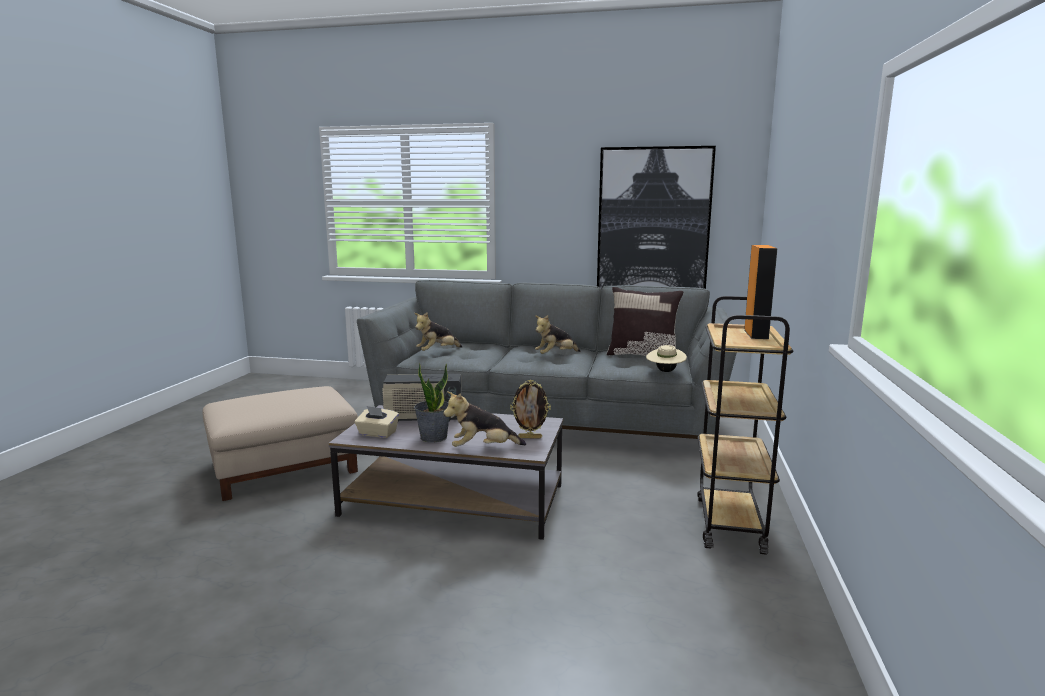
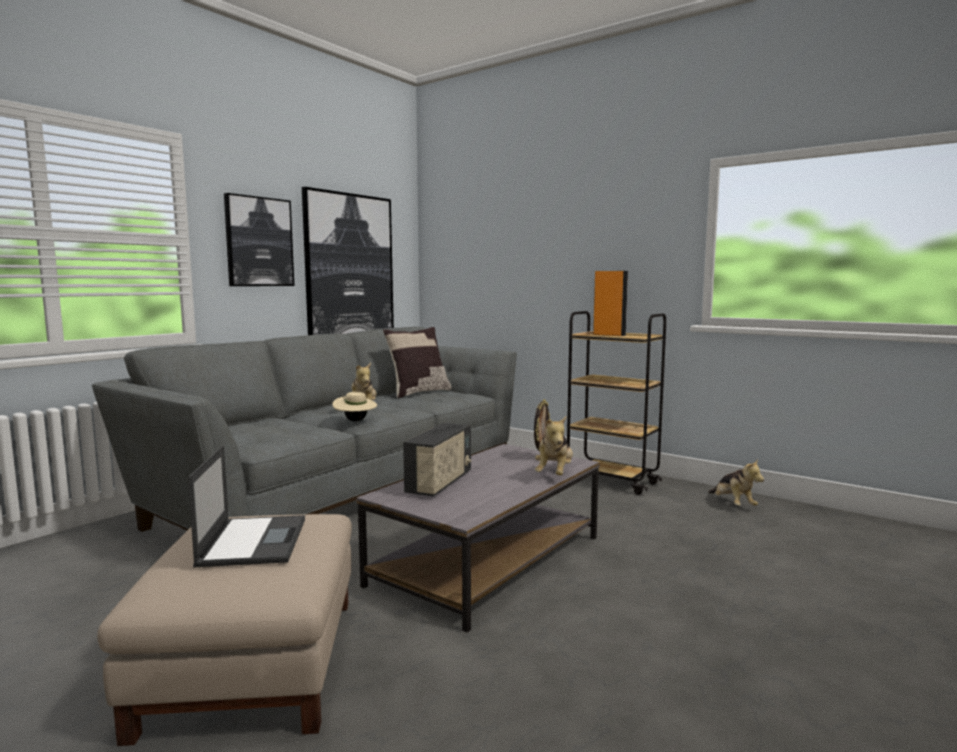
camera: 65 degrees left, 5 degrees down
beige tissue box [355,406,399,438] -> none
potted plant [414,363,449,443] -> none
plush toy [415,312,462,351] -> plush toy moved to [709,459,764,506]
beige hat [646,345,687,372] -> beige hat moved to [332,392,377,422]
none -> laptop [188,446,305,568]
none -> picture [224,193,294,286]

